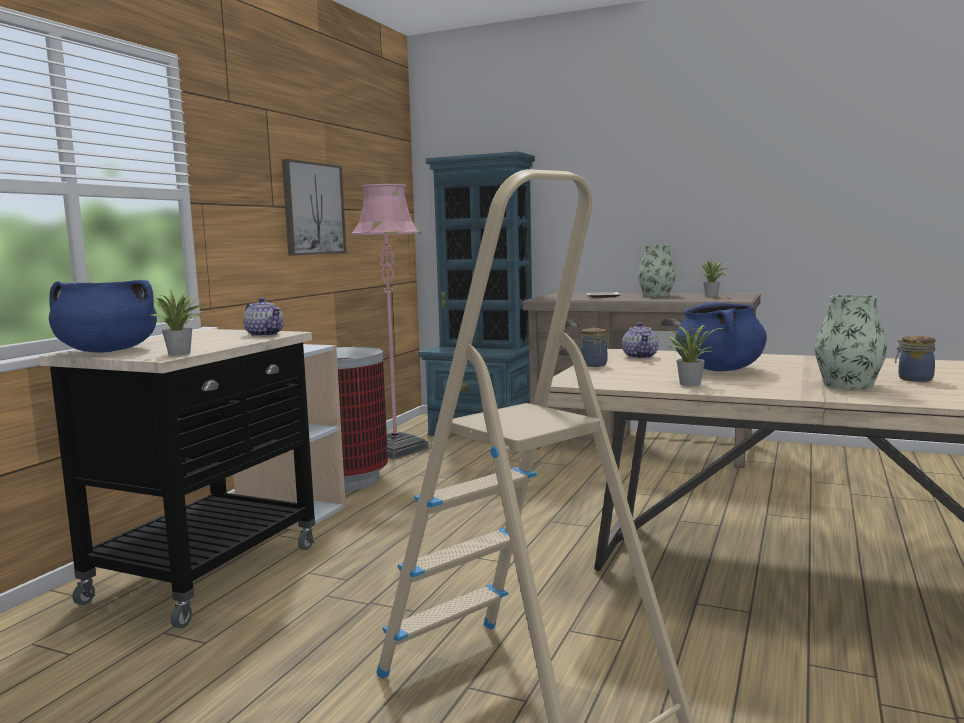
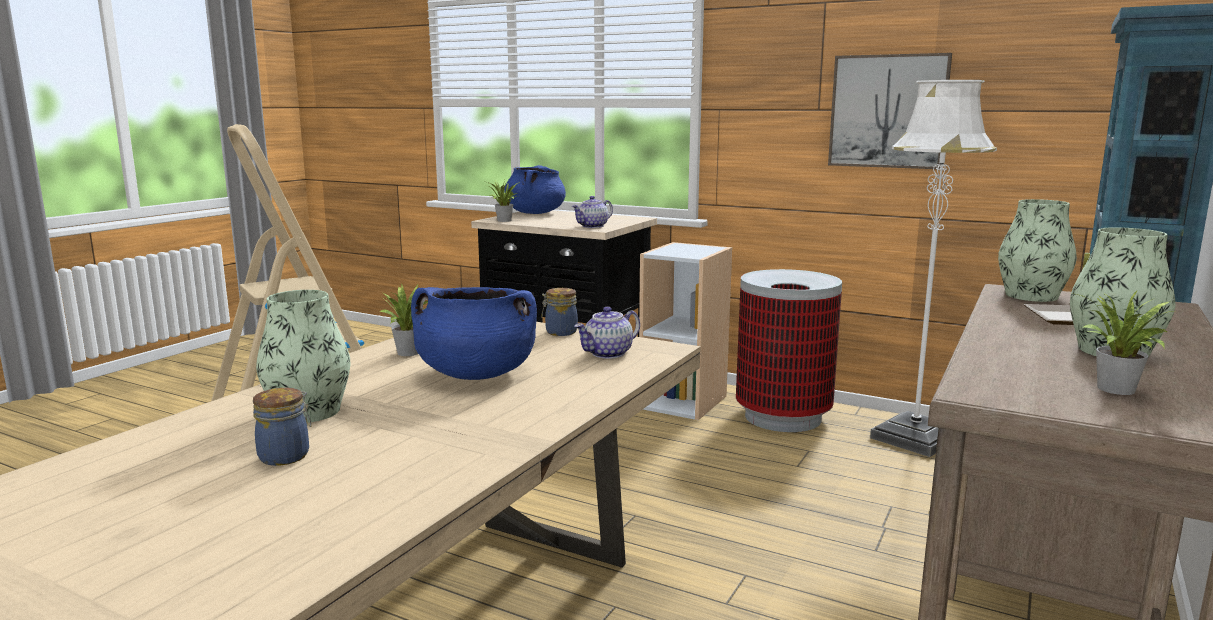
camera: 95 degrees right, 5 degrees up
pink floor lamp [351,184,429,459] -> white floor lamp [870,80,997,457]
teapot [622,322,658,359] -> teapot turned 45 degrees counterclockwise [574,307,640,359]
none -> vase [998,199,1077,302]

